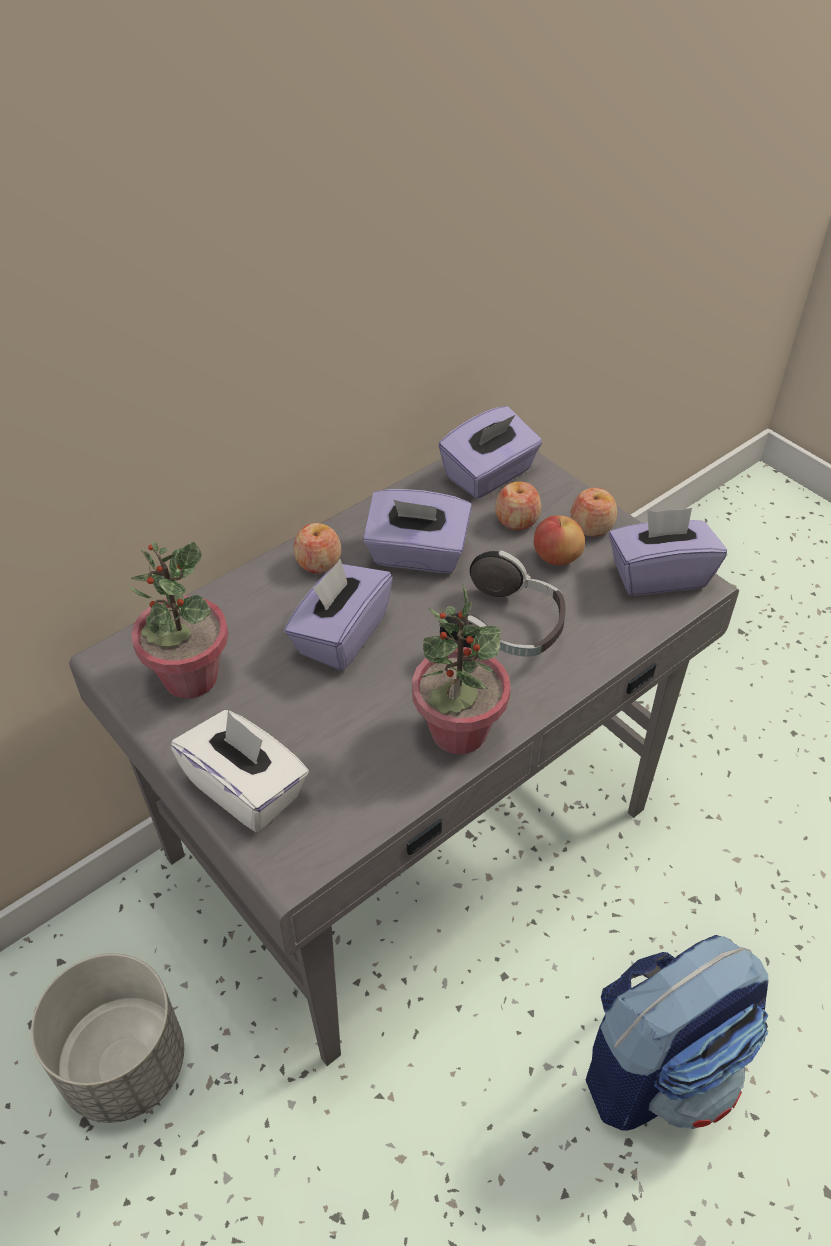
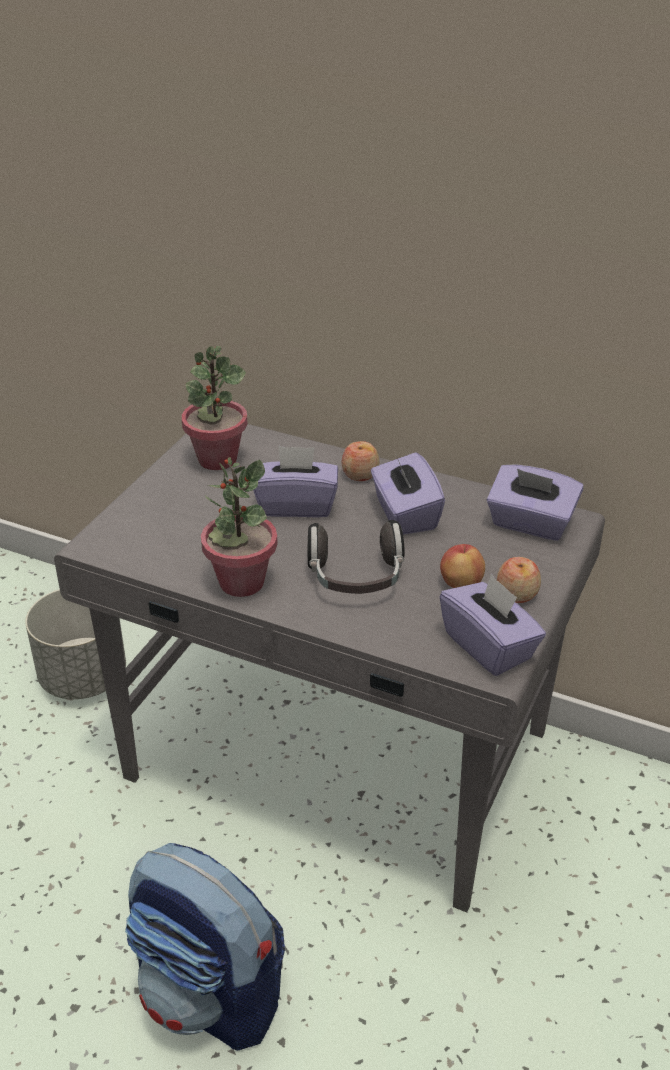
camera: 65 degrees right, 10 degrees down
white tissue box [171,710,309,833] -> none
apple [495,482,541,530] -> none

